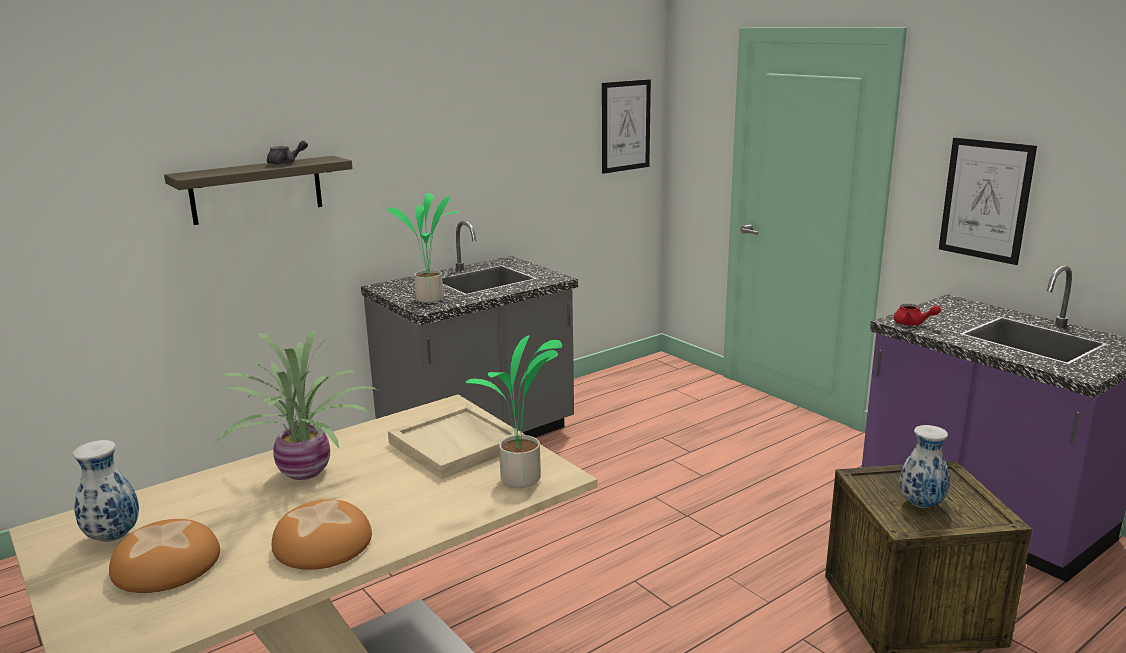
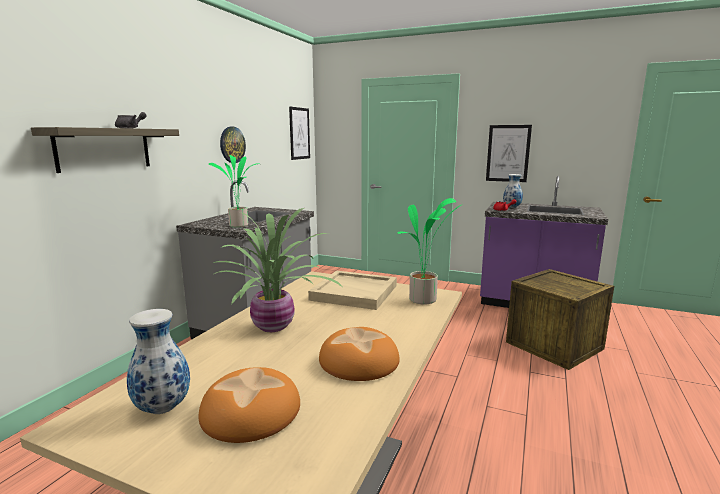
camera: 30 degrees left, 5 degrees down
vase [899,425,950,508] -> vase moved to [503,174,523,208]
none -> wall clock [220,127,246,163]

